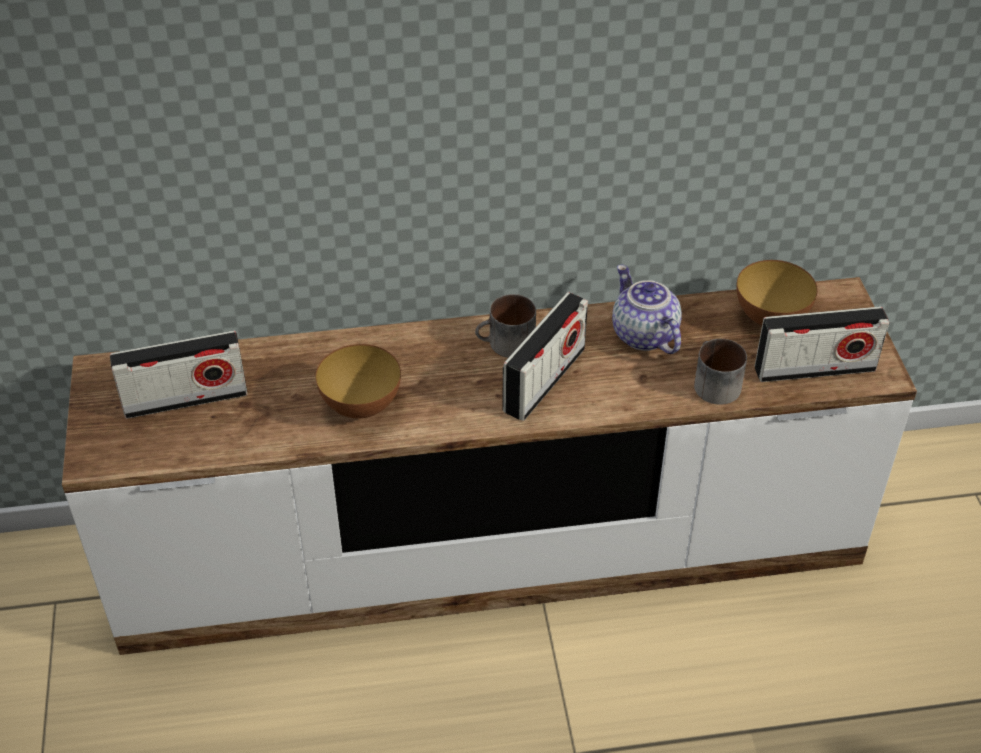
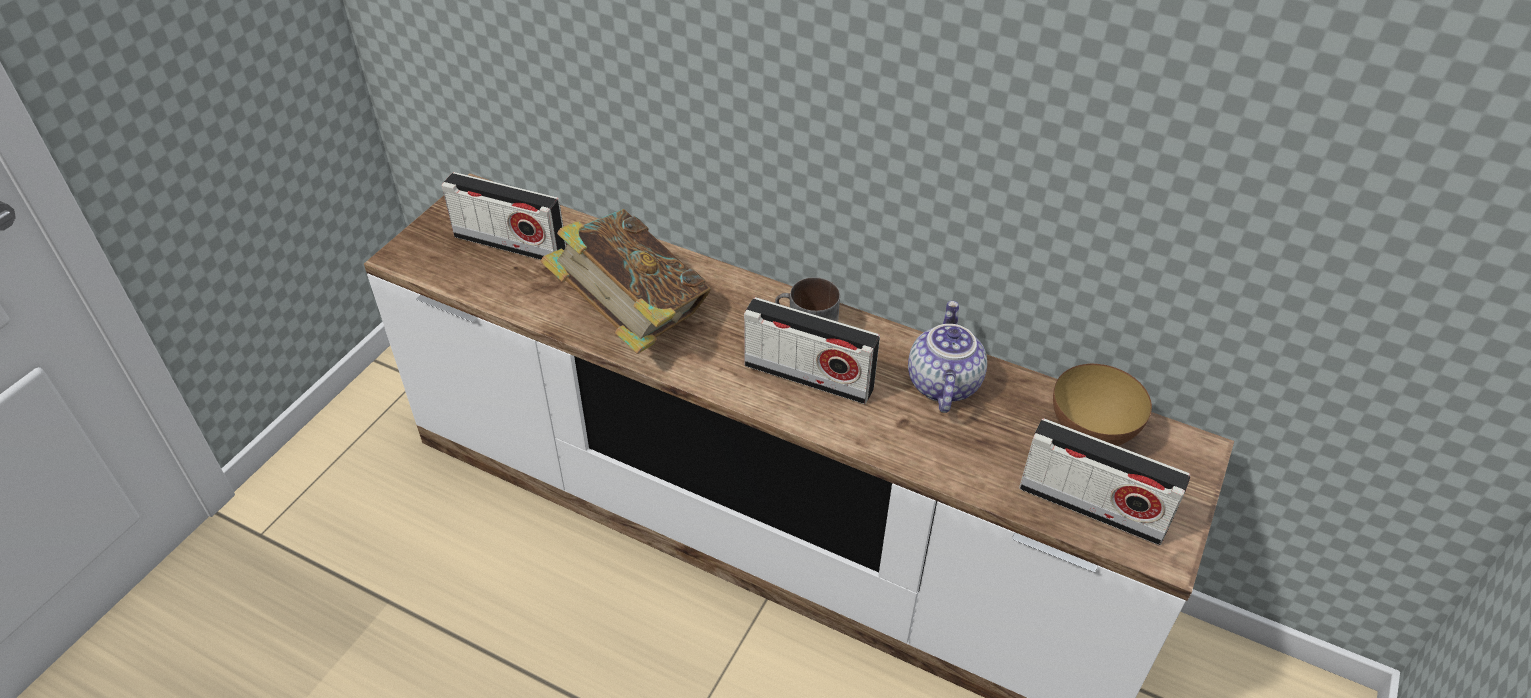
camera: 35 degrees right, 0 degrees up
bowl [316,344,401,419] -> book [541,209,711,354]
radio [502,292,588,421] -> radio turned 45 degrees clockwise [744,297,880,404]
mug [694,339,747,405] -> none

